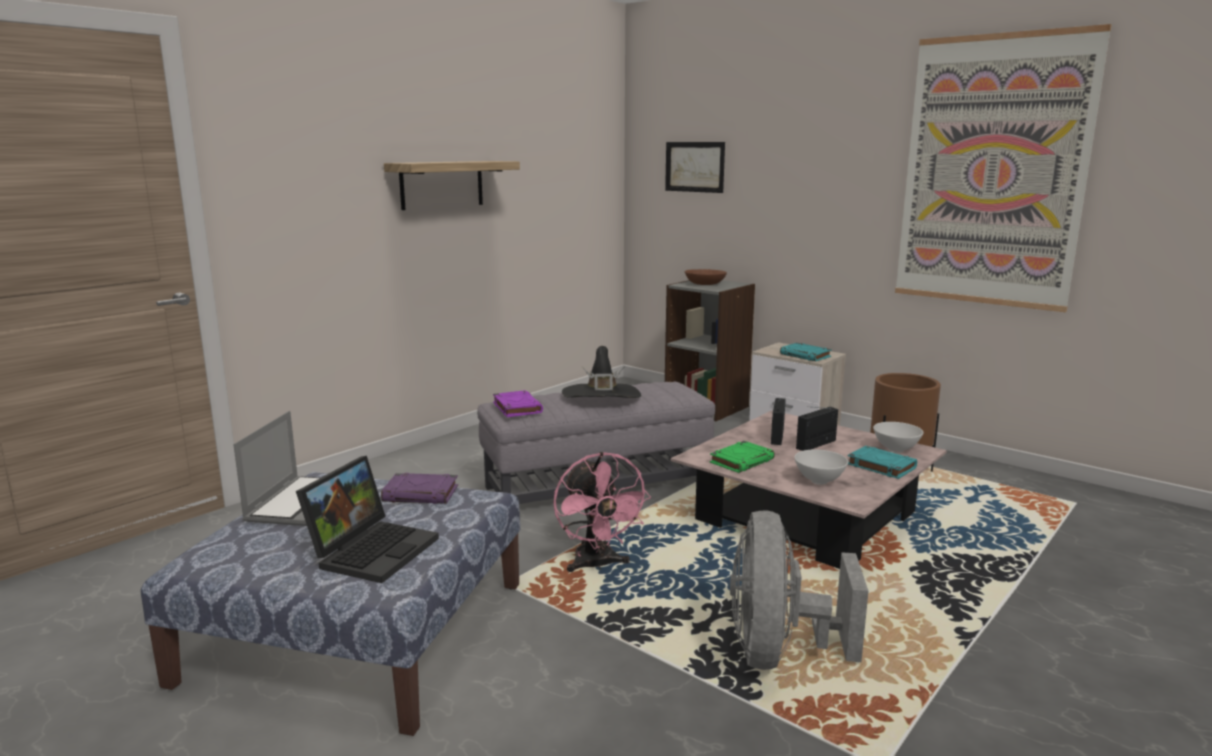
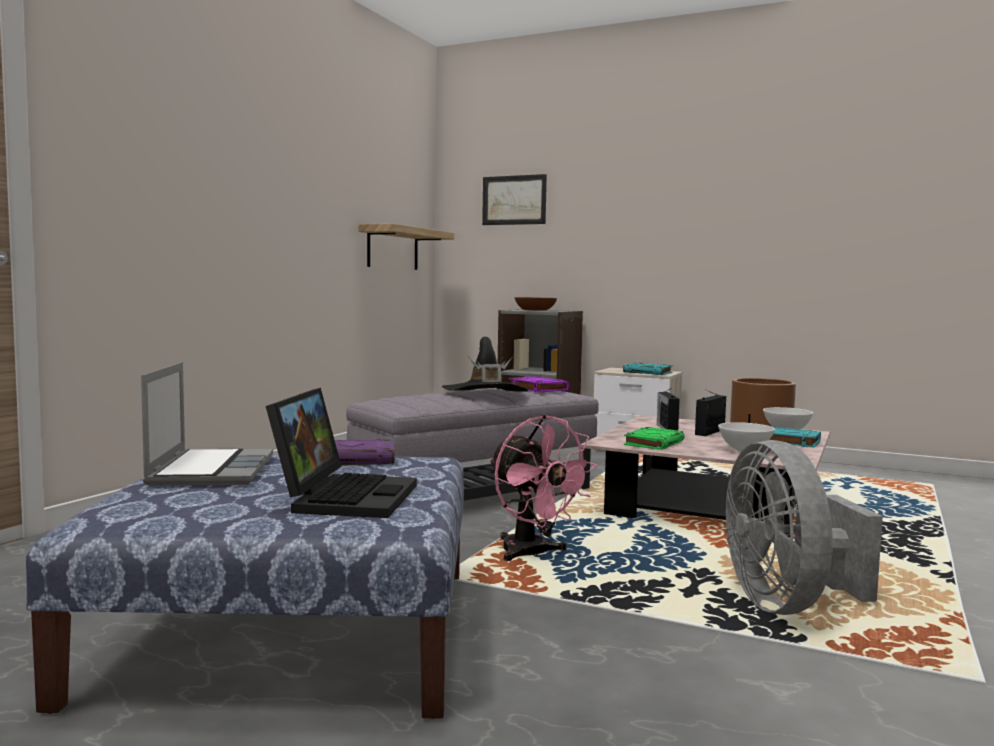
camera: 15 degrees left, 10 degrees down
shelf [384,161,520,210] -> shelf moved to [358,223,454,270]
purple book [493,390,543,417] -> purple book moved to [509,376,569,393]
picture [895,24,1112,312] -> none

